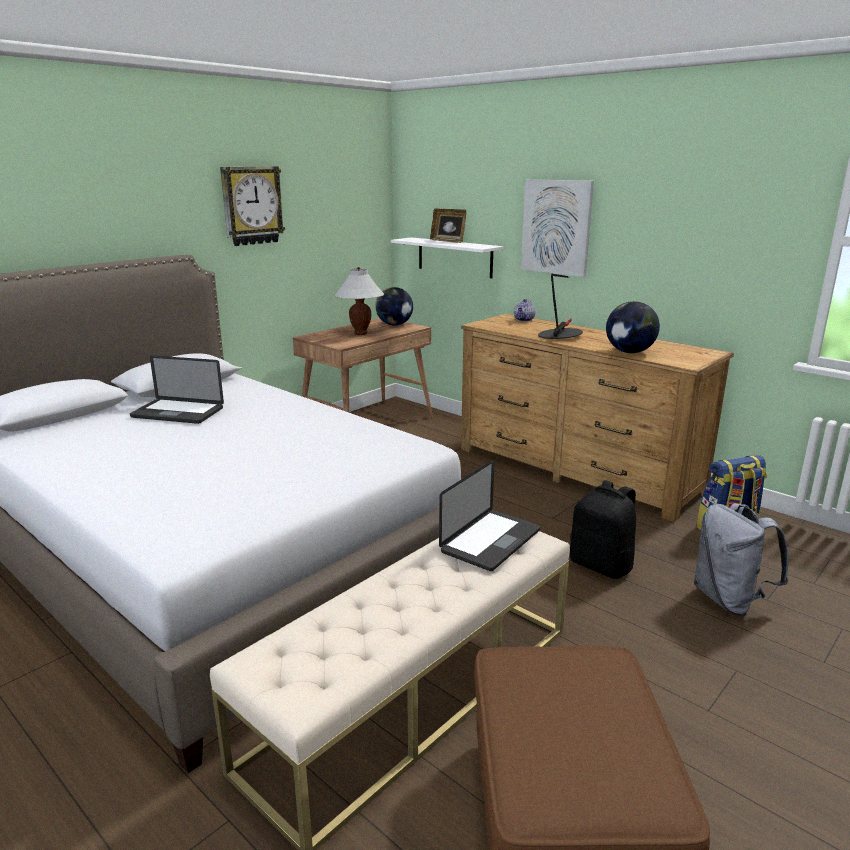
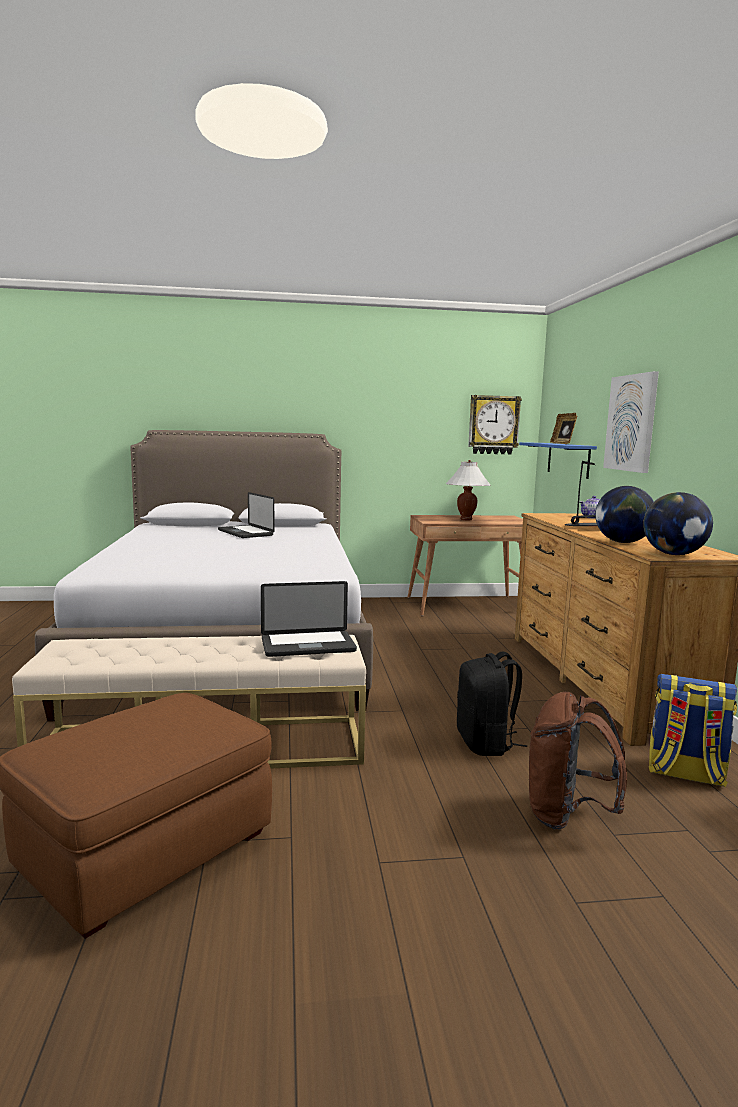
camera: 40 degrees right, 10 degrees down
wall clock [220,166,285,246] -> wall clock moved to [468,395,522,455]
globe [375,287,413,326] -> globe moved to [643,492,713,555]
white shelf [391,237,503,278] -> blue shelf [519,442,597,479]
grey backpack [694,503,788,616] -> brown backpack [529,692,627,830]

